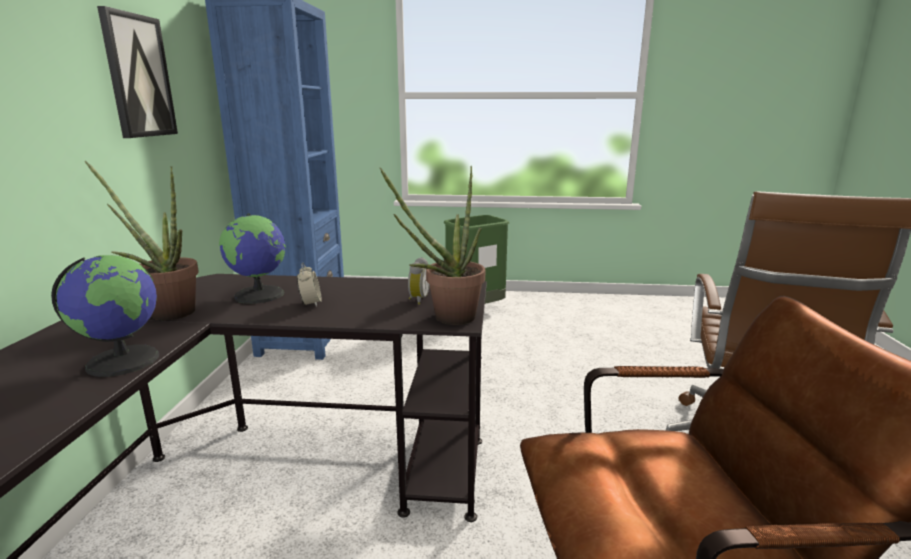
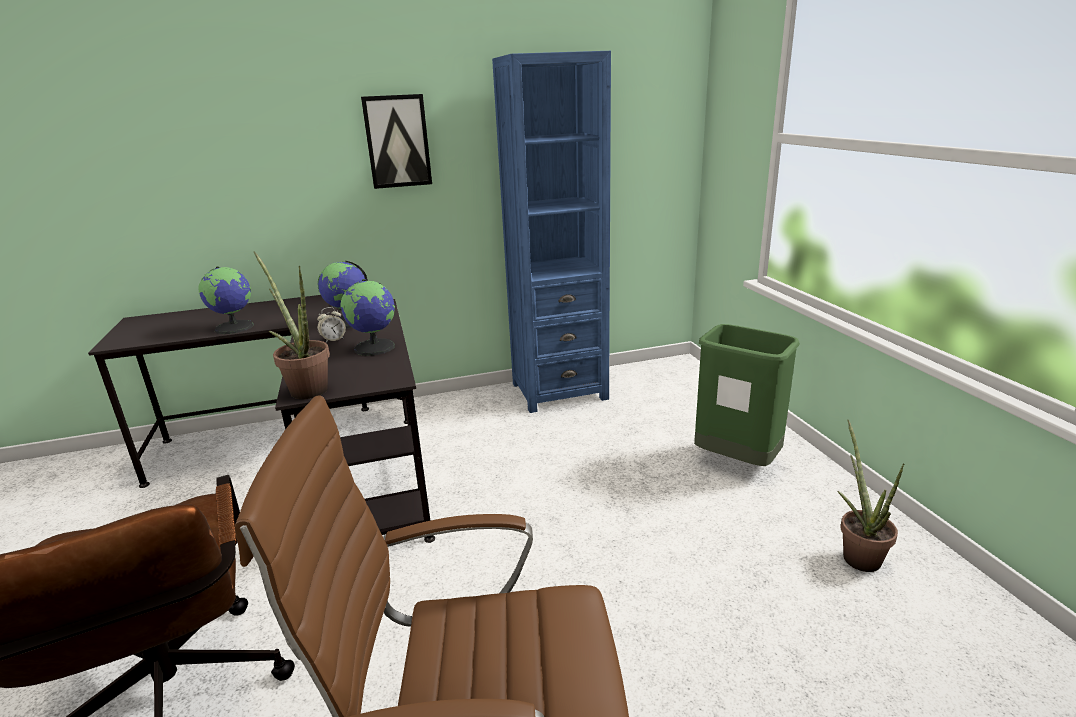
camera: 70 degrees right, 5 degrees up
potted plant [84,161,199,320] -> potted plant moved to [838,420,904,572]
alarm clock [408,257,430,305] -> none
none -> globe [340,279,395,356]

